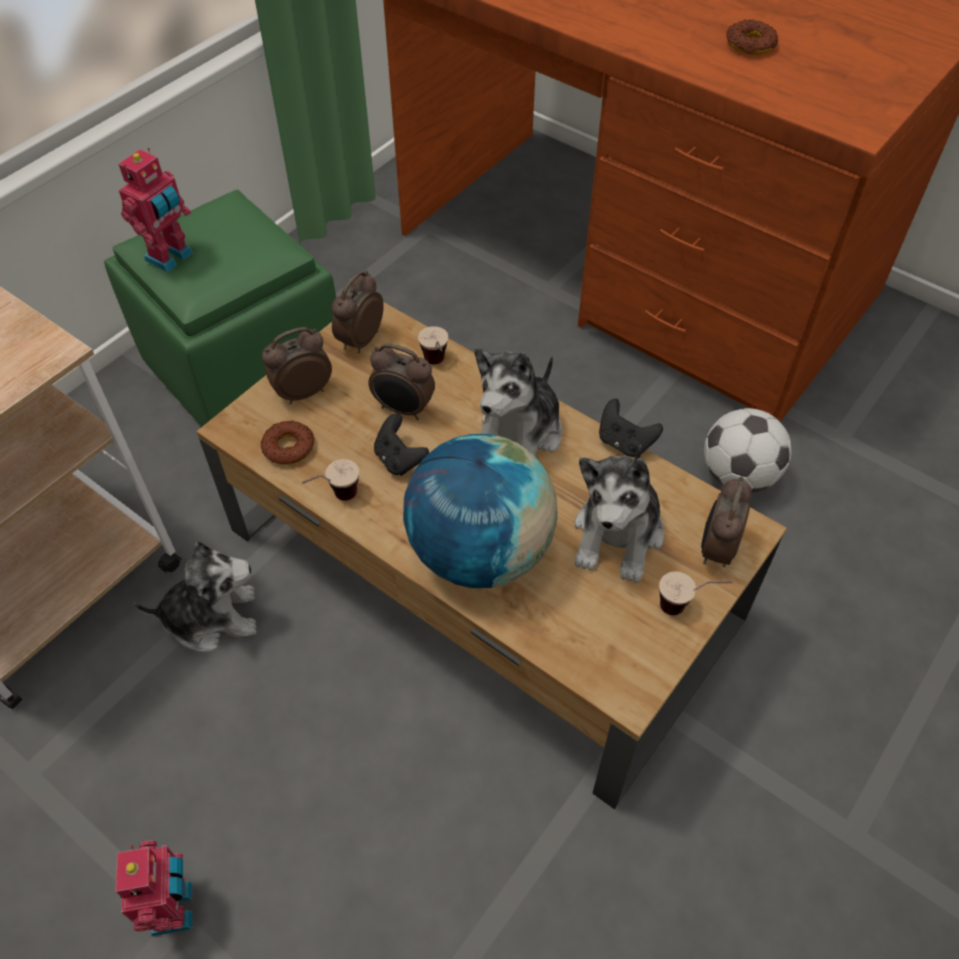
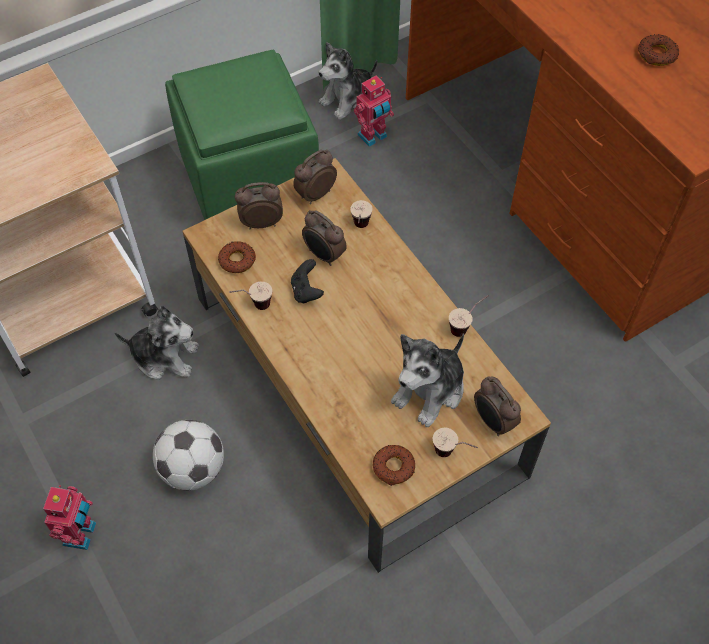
camera: 20 degrees right, 5 degrees up
toy robot [118,148,193,272] -> toy robot moved to [354,76,394,147]
globe [403,434,558,588] -> none
plush toy [475,348,562,457] -> plush toy moved to [319,42,377,120]
black game controller [599,399,663,457] -> cup [449,295,488,337]
alarm clock [701,477,752,567] -> alarm clock turned 75 degrees counterclockwise [474,376,521,436]
football [704,408,791,492] -> football moved to [153,420,224,491]
none -> donut [373,445,415,486]

